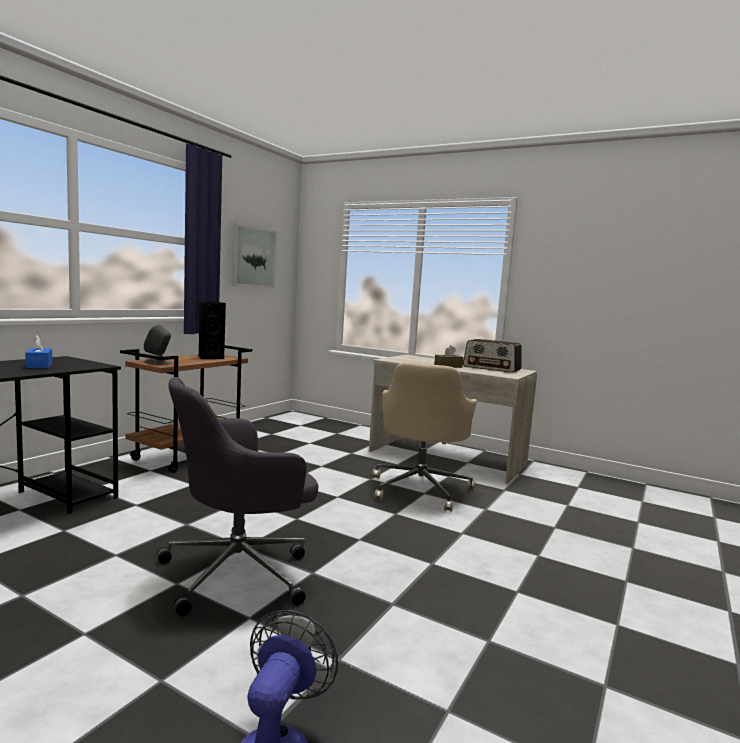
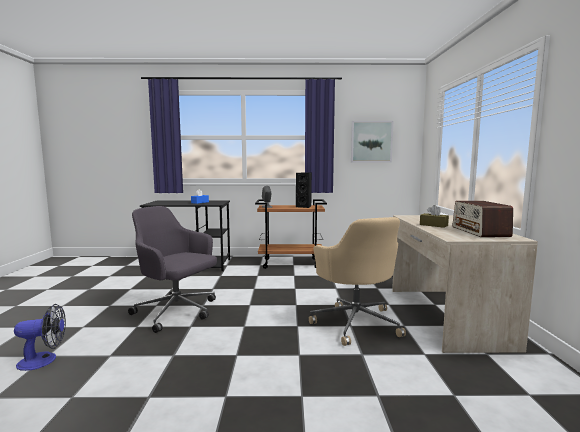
camera: 60 degrees right, 0 degrees up
beige office chair [372,362,477,512] -> beige office chair turned 90 degrees counterclockwise [309,217,406,346]

